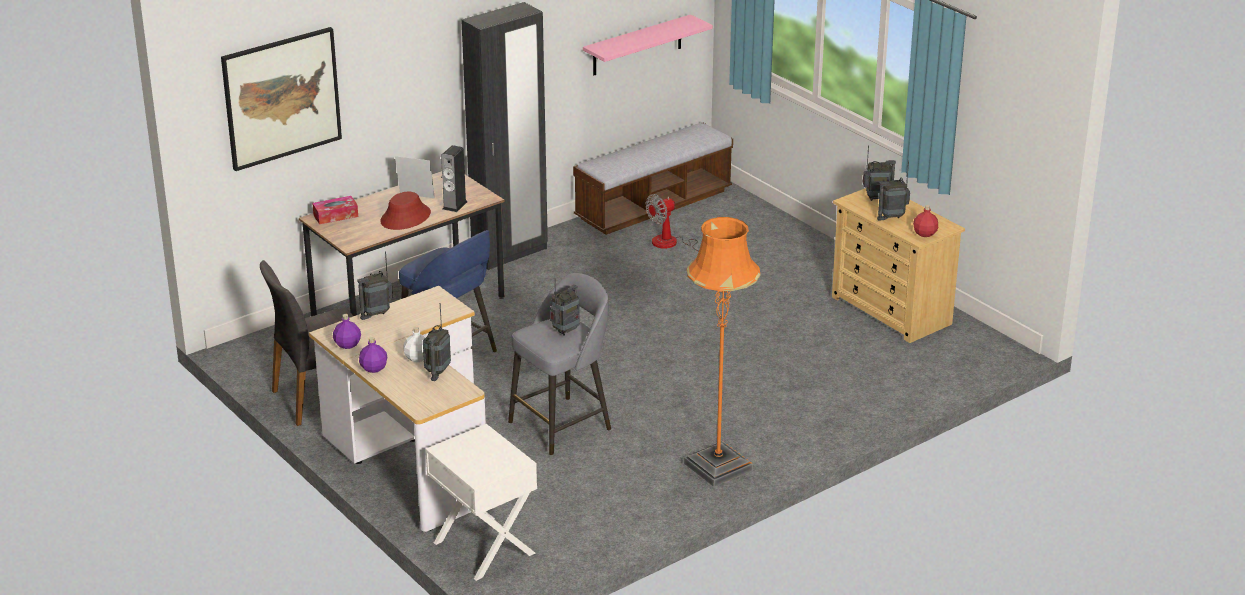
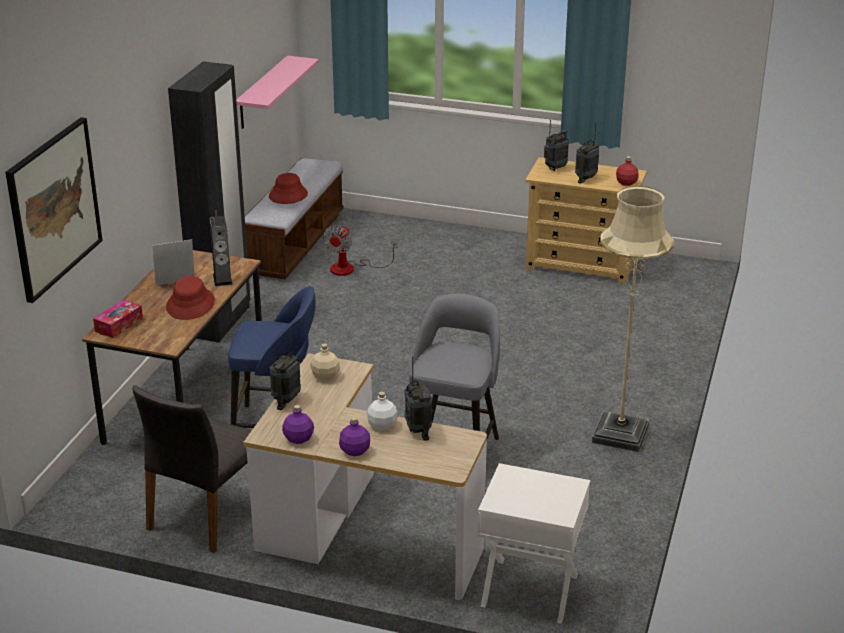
camera: 35 degrees left, 0 degrees up
radio [550,278,580,336] -> none
orange floor lamp [684,217,761,487] -> beige floor lamp [592,186,674,452]
none -> red hat [269,173,308,204]
none -> beige bottle [310,344,340,381]

